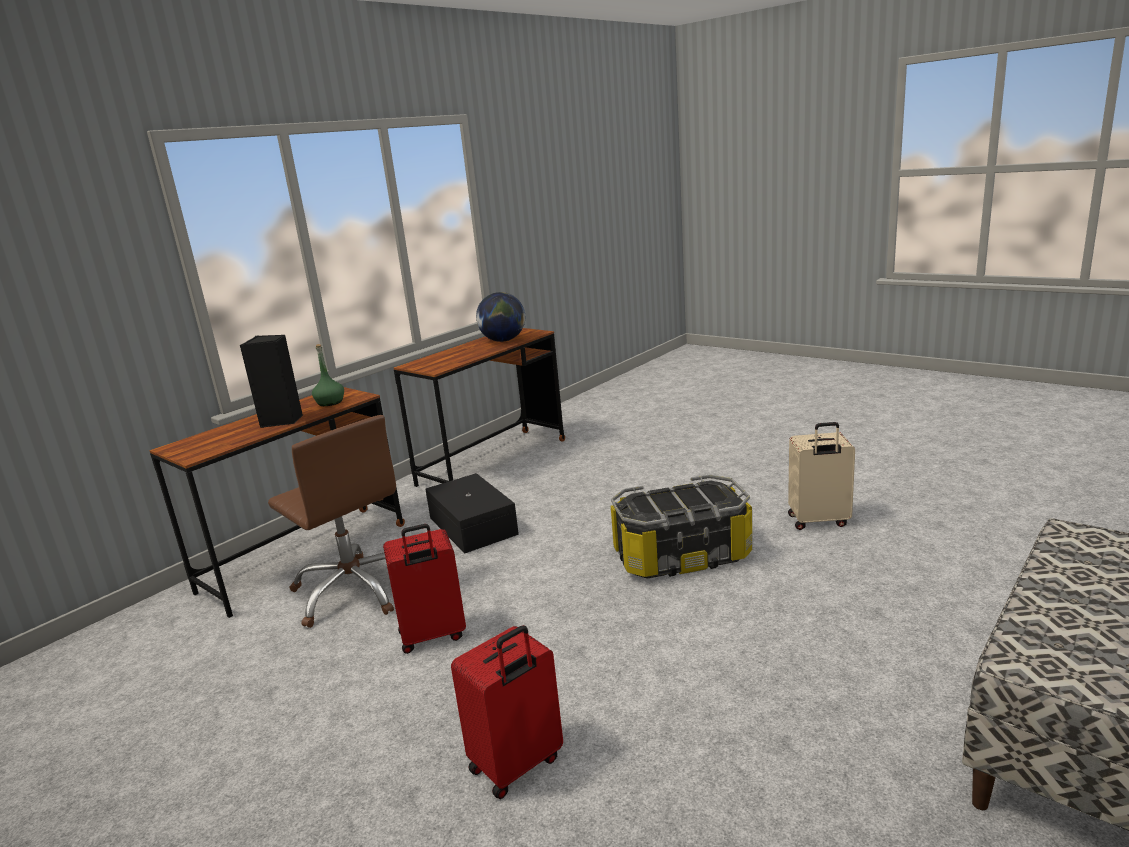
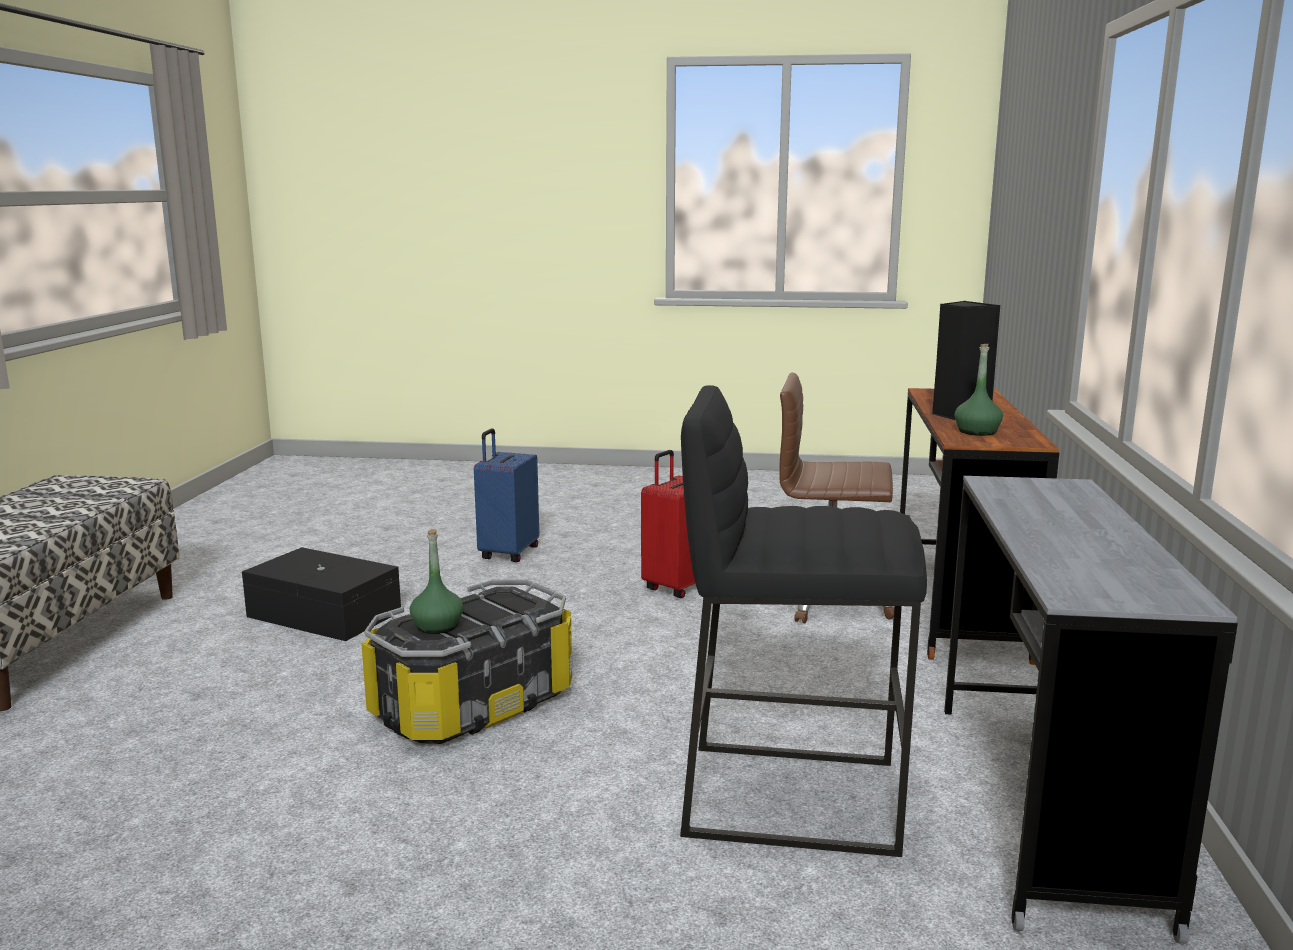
camera: 145 degrees right, 5 degrees down
brown desk [394,328,565,487] -> grey desk [944,476,1238,944]
black storage box [425,473,519,553] -> black storage box moved to [242,547,401,641]
red suitcase [451,625,563,799] -> blue suitcase [474,428,539,562]
globe [476,292,525,342] -> none
beige suitcase [788,422,855,530] -> none
none -> green bottle [410,529,464,634]
none -> black stool [680,385,927,857]

